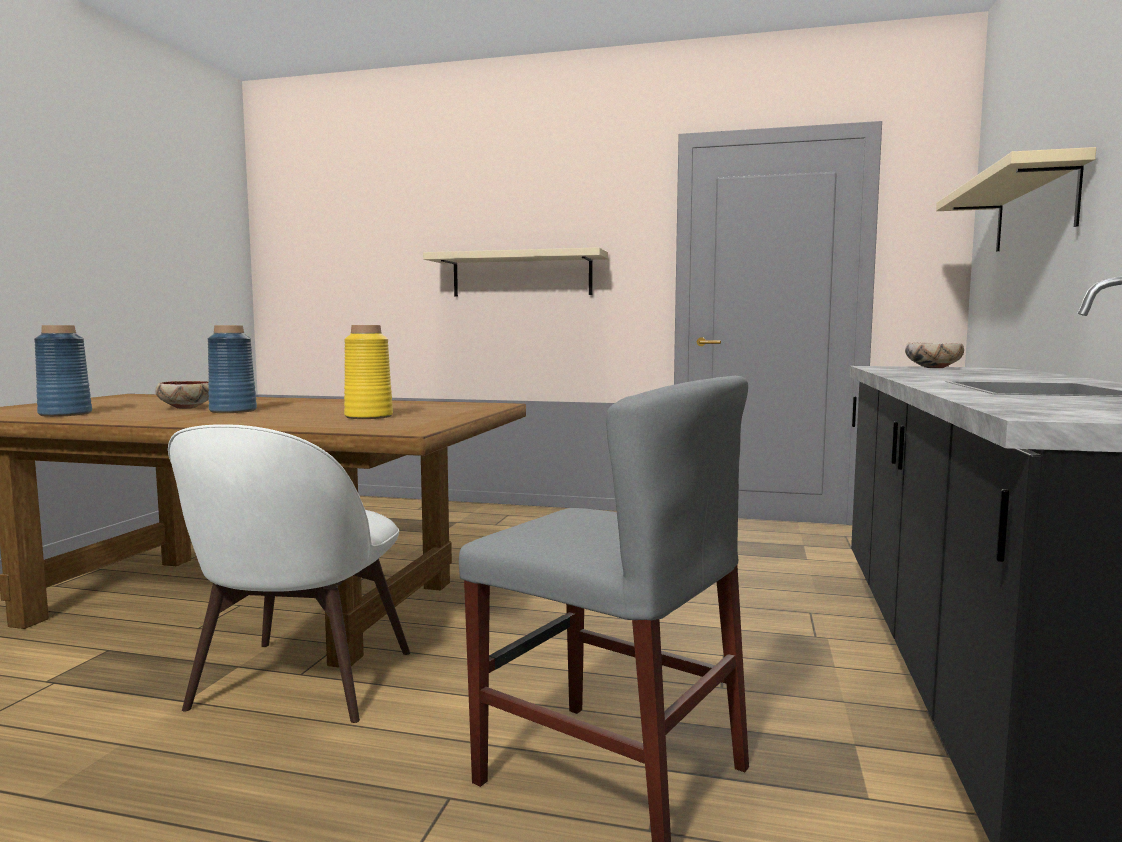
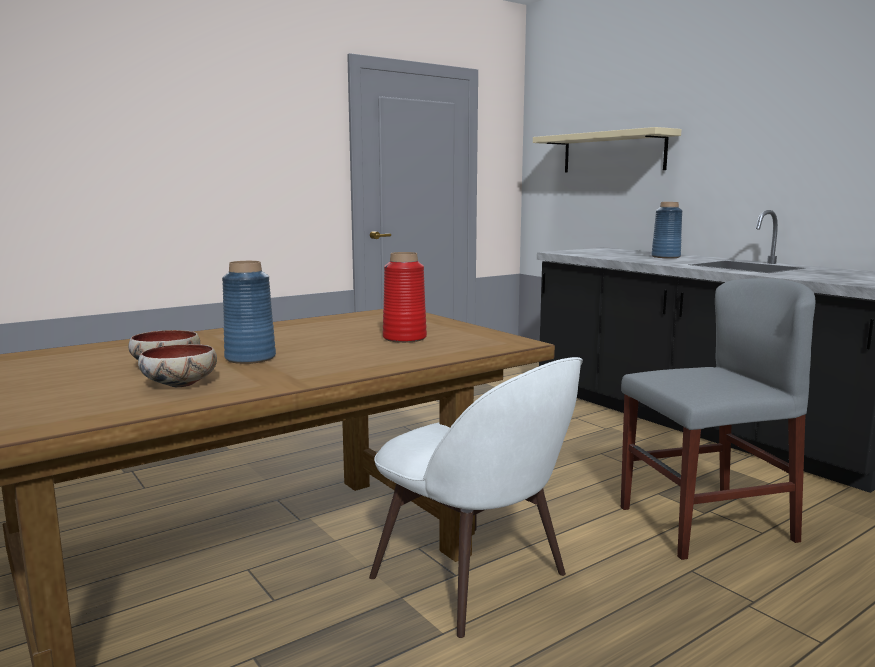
camera: 50 degrees left, 5 degrees up
blue vase [34,325,92,417] -> blue vase moved to [651,202,682,258]
yellow vase [344,325,393,419] -> red vase [383,252,427,343]
beige shelf [423,247,608,297] -> none
bowl [905,343,964,368] -> bowl moved to [138,344,217,387]

